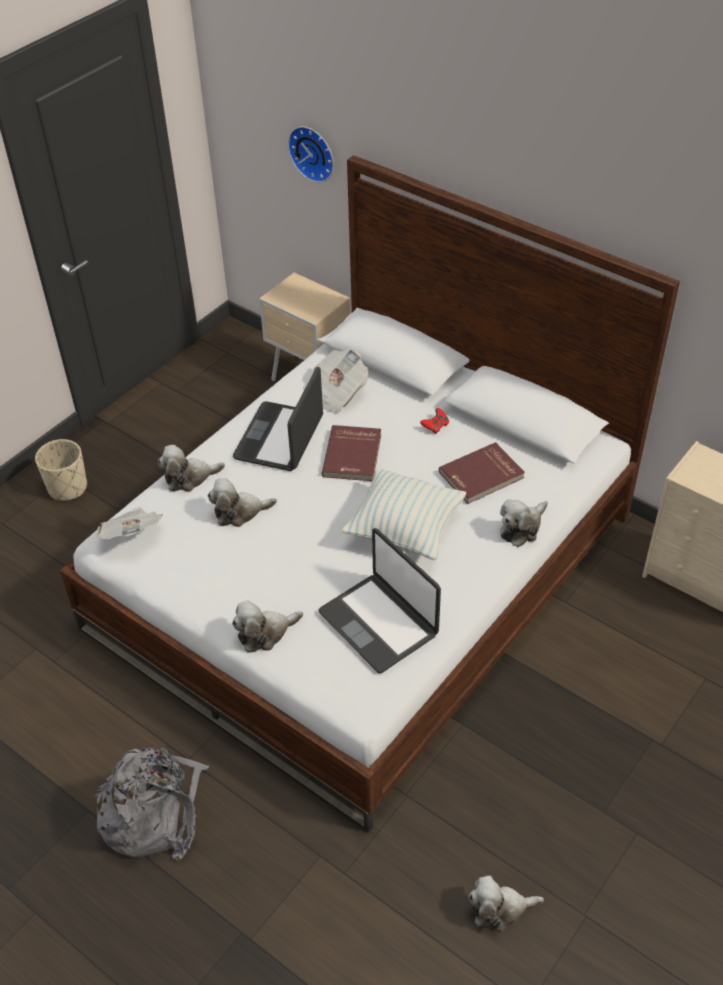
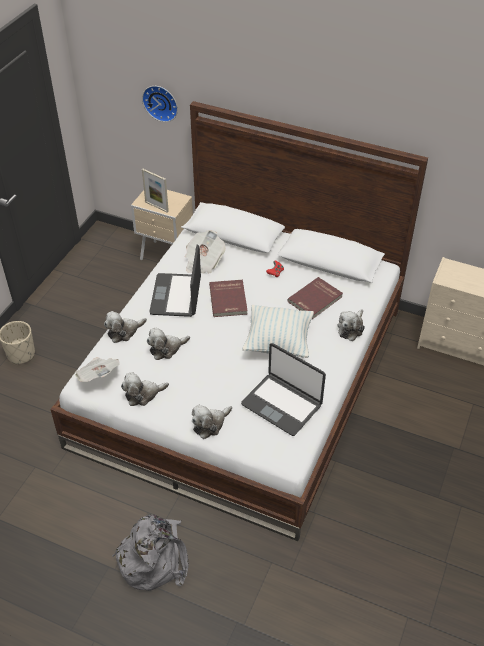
camera: 15 degrees left, 0 degrees up
plush toy [468,875,544,932] -> plush toy moved to [121,372,169,406]
none -> picture frame [142,169,169,213]

